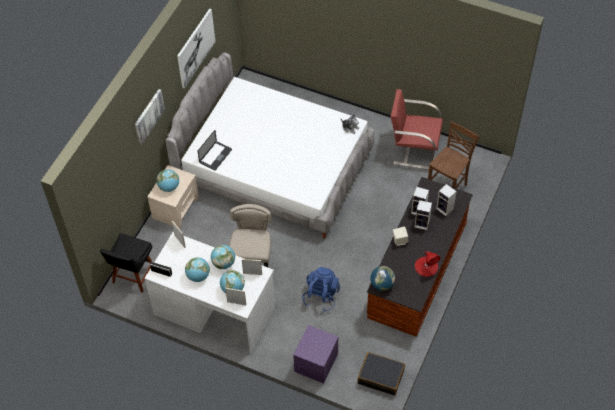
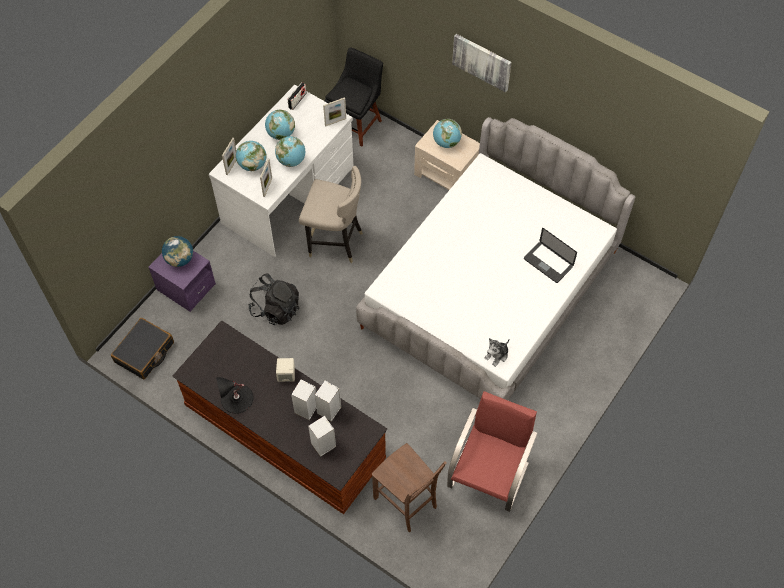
camera: 100 degrees right, 5 degrees up
black chair [100,233,152,293] -> black chair turned 90 degrees clockwise [325,47,383,147]
picture [177,9,215,88] -> none
laptop [197,130,232,171] -> laptop moved to [524,228,577,283]
blue backpack [302,267,340,312] -> black backpack [248,273,299,325]
globe [370,266,395,291] -> globe moved to [162,236,193,267]
red table lamp [415,251,440,277] -> black table lamp [216,377,254,414]

